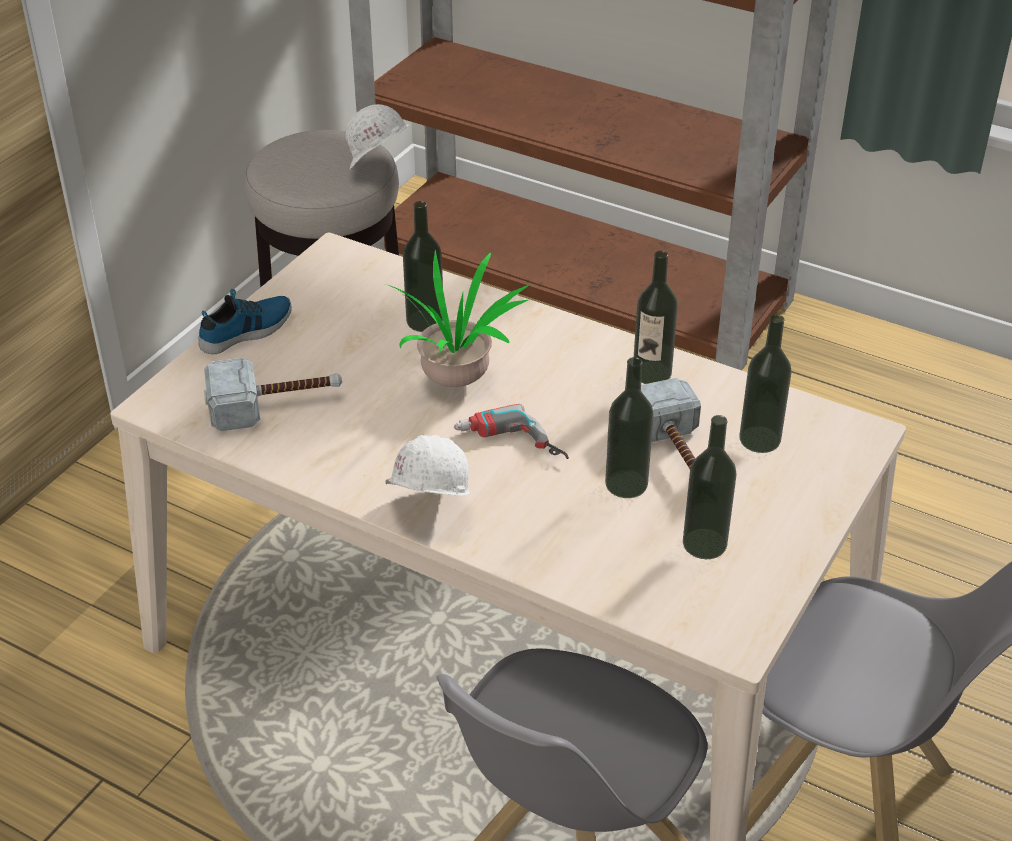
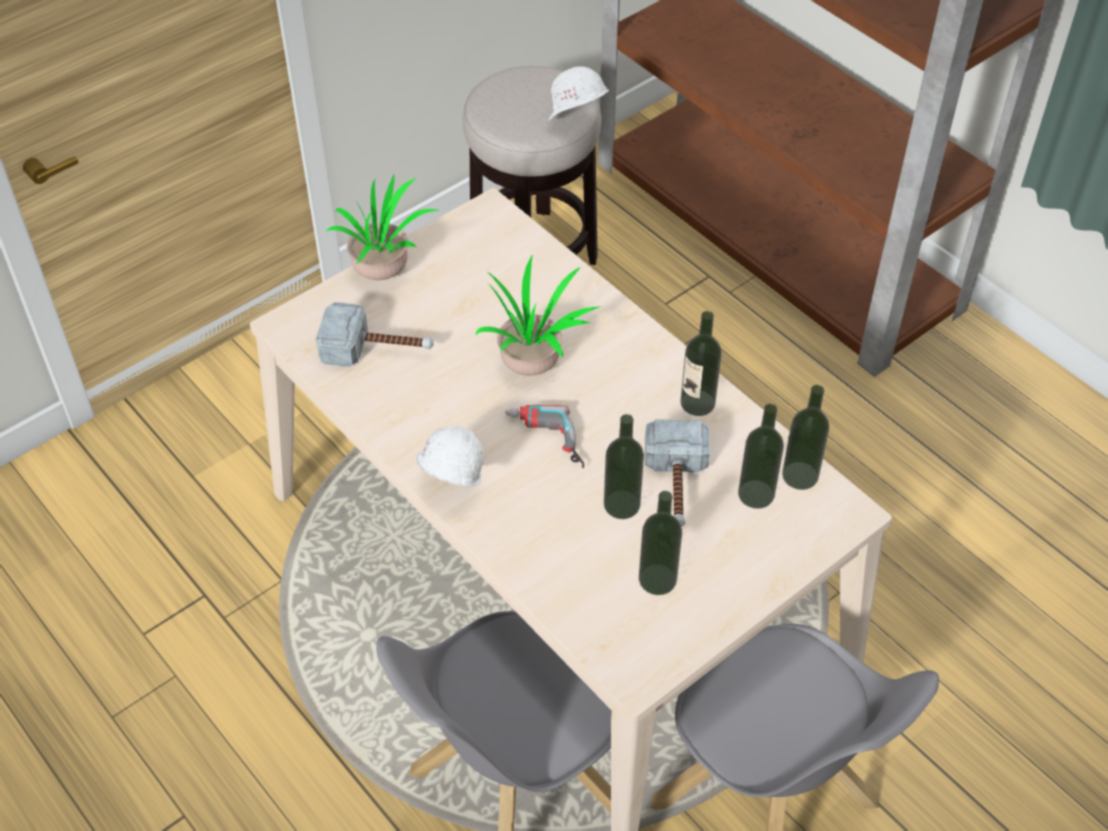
camera: 20 degrees right, 10 degrees up
shoe [198,289,292,354] -> potted plant [326,174,438,280]
bottle [403,201,443,332] -> bottle moved to [782,385,829,490]

